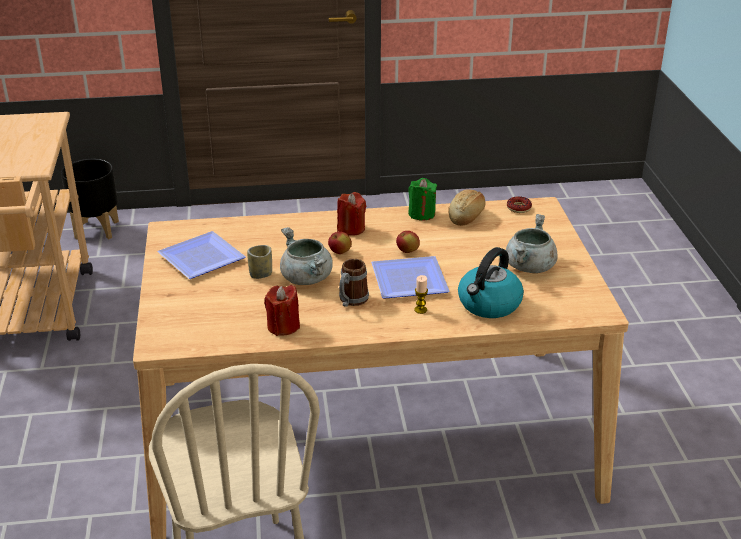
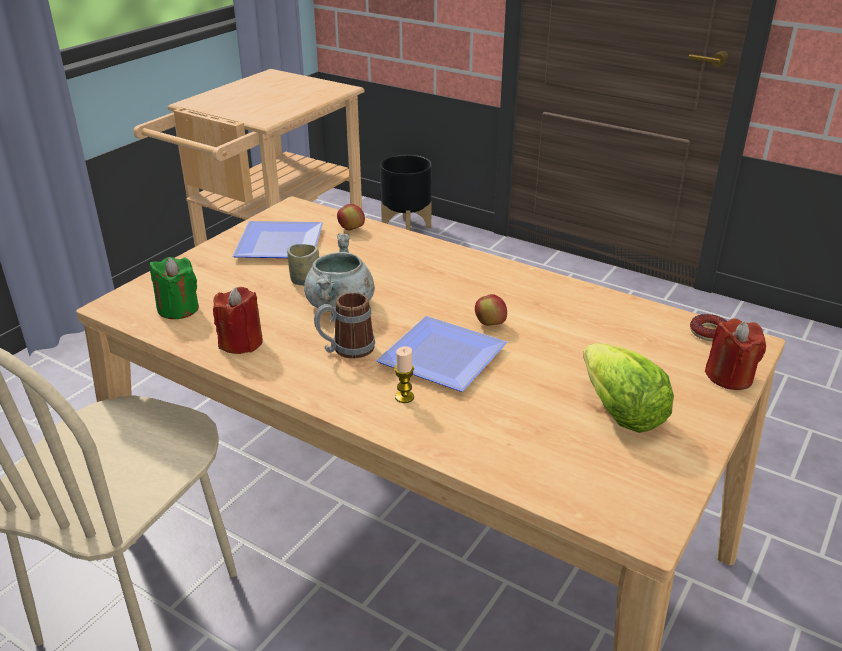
camera: 40 degrees right, 0 degrees up
apple [328,232,352,254] -> apple moved to [337,204,365,230]
red candle [337,192,367,236] -> red candle moved to [705,318,766,390]
green candle [408,178,437,221] -> green candle moved to [150,257,199,319]
bread [449,189,485,226] -> none
kettle [458,247,524,318] -> none
grey cooking pot [506,214,557,273] -> lettuce [583,343,674,433]

